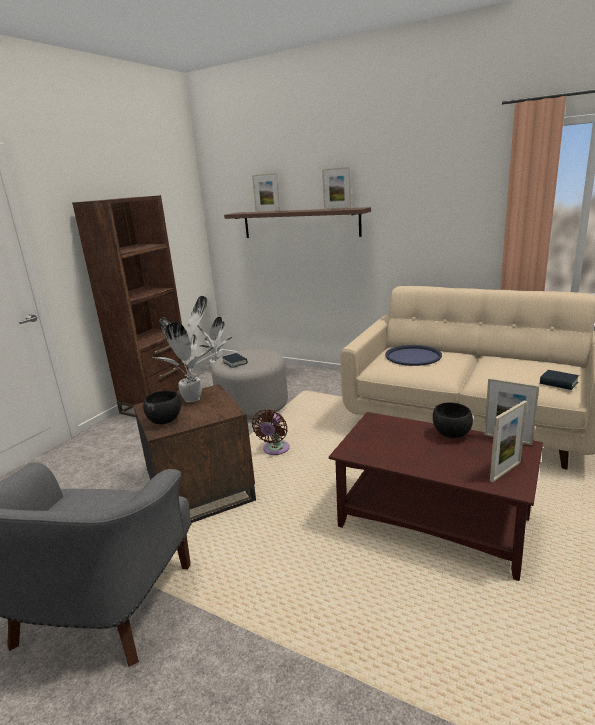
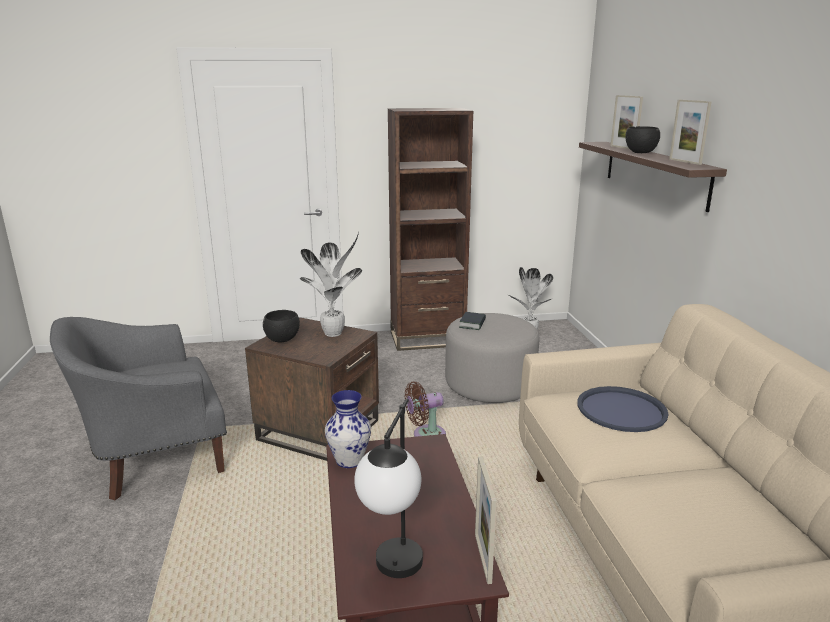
camera: 50 degrees right, 0 degrees up
black bowl [433,402,473,438] -> black bowl moved to [625,126,660,153]
picture frame [490,400,527,483] -> table lamp [354,399,423,578]
book [540,370,579,390] -> none
none -> vase [325,390,371,468]

